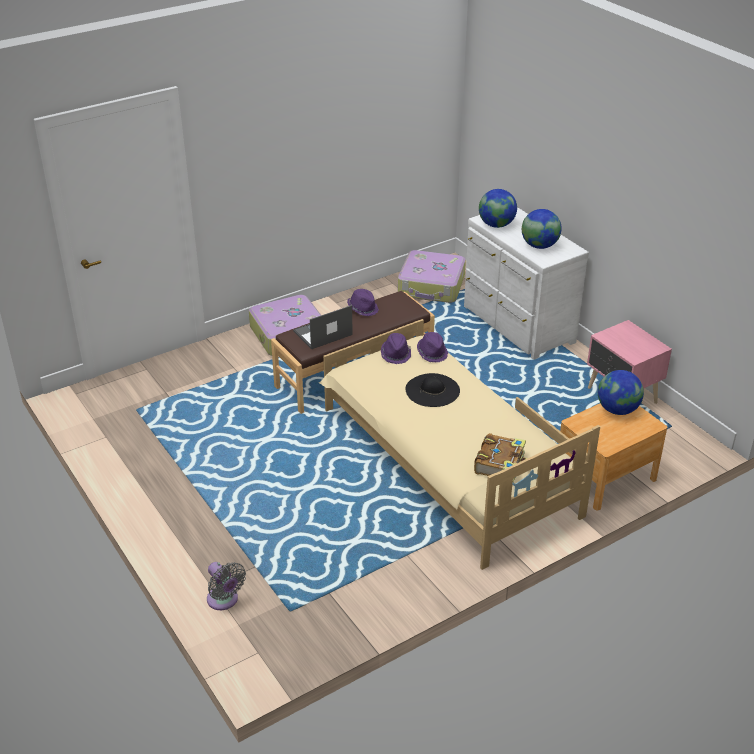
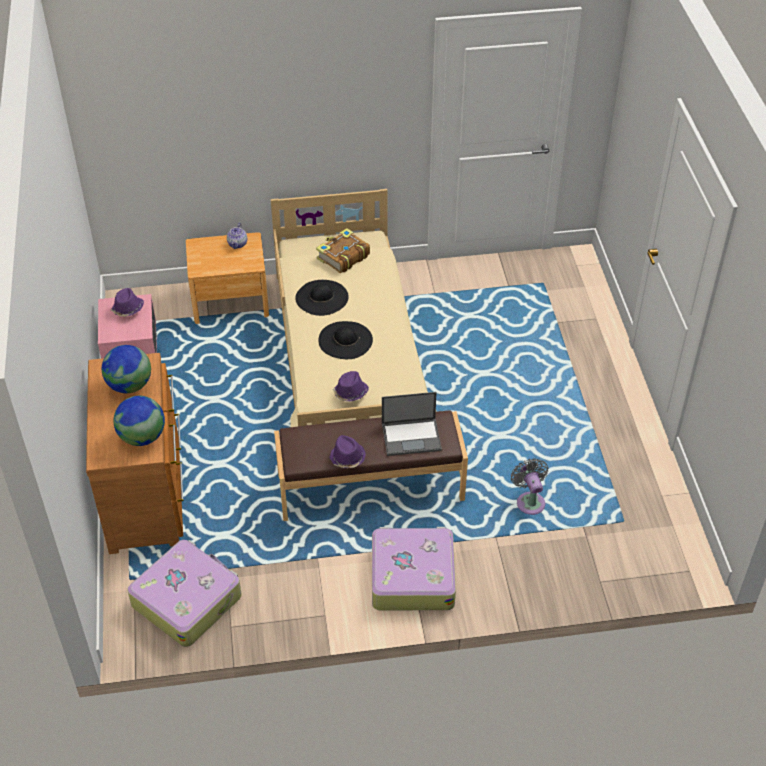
camera: 155 degrees left, 10 degrees up
grey fan [207,562,246,610] -> grey fan moved to [511,458,548,515]
purple hat [417,332,449,362] -> purple hat moved to [111,288,144,317]
white dresser [464,207,589,360] -> brown dresser [86,353,184,554]
globe [598,370,644,415] -> none
none -> teapot [227,223,247,249]
none -> black hat [295,280,349,316]

